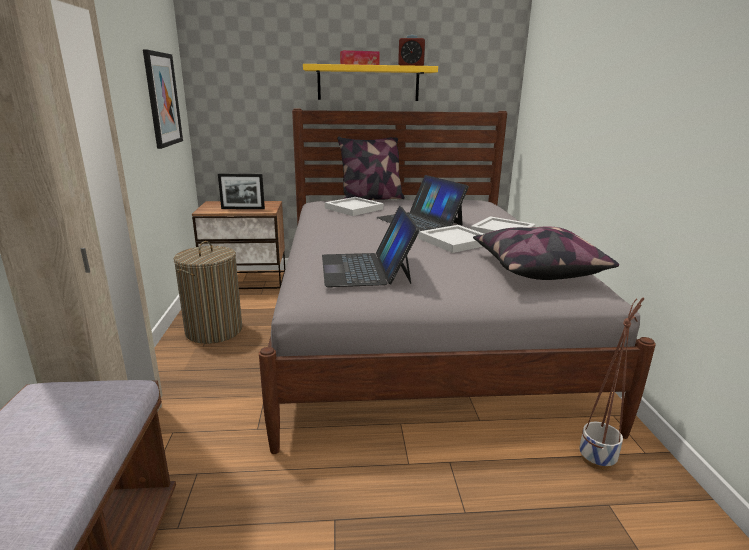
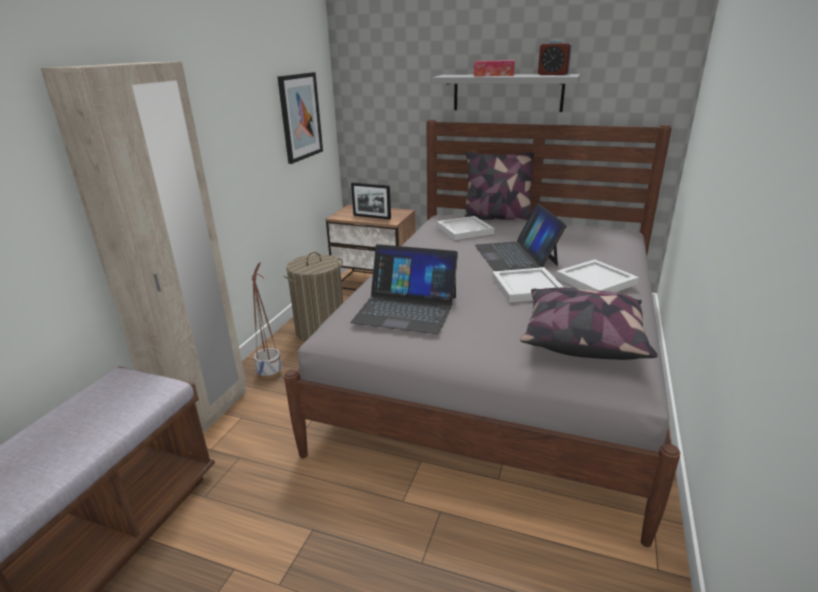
camera: 25 degrees right, 5 degrees up
yellow shelf [303,64,438,101] -> grey shelf [432,74,580,112]
laptop [322,206,420,287] -> laptop turned 90 degrees counterclockwise [351,244,458,334]
planter [579,297,645,470] -> planter moved to [252,262,282,379]

